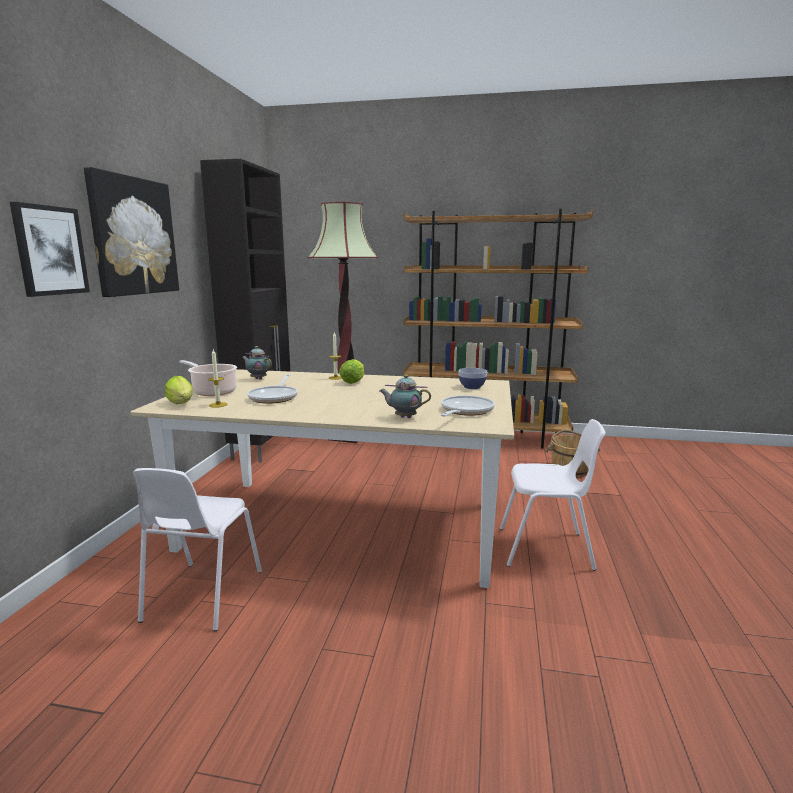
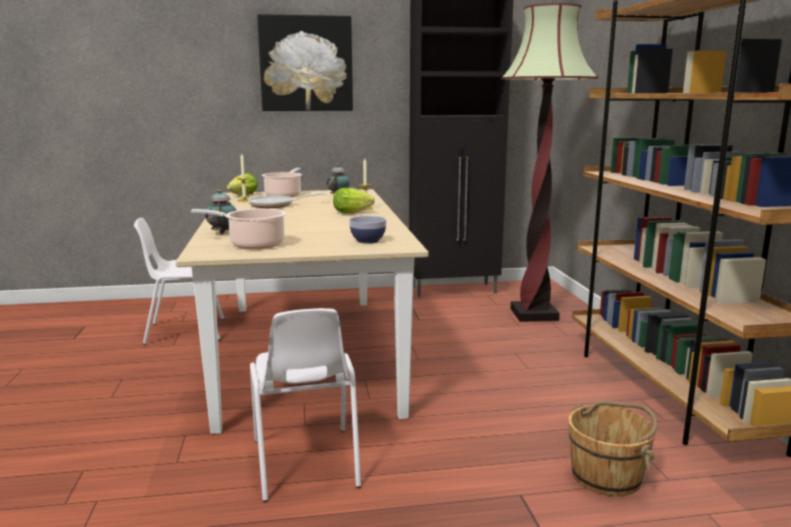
camera: 70 degrees right, 0 degrees up
picture [10,202,90,297] -> none
frying pan [441,395,495,417] -> cooking pot [191,209,286,249]

